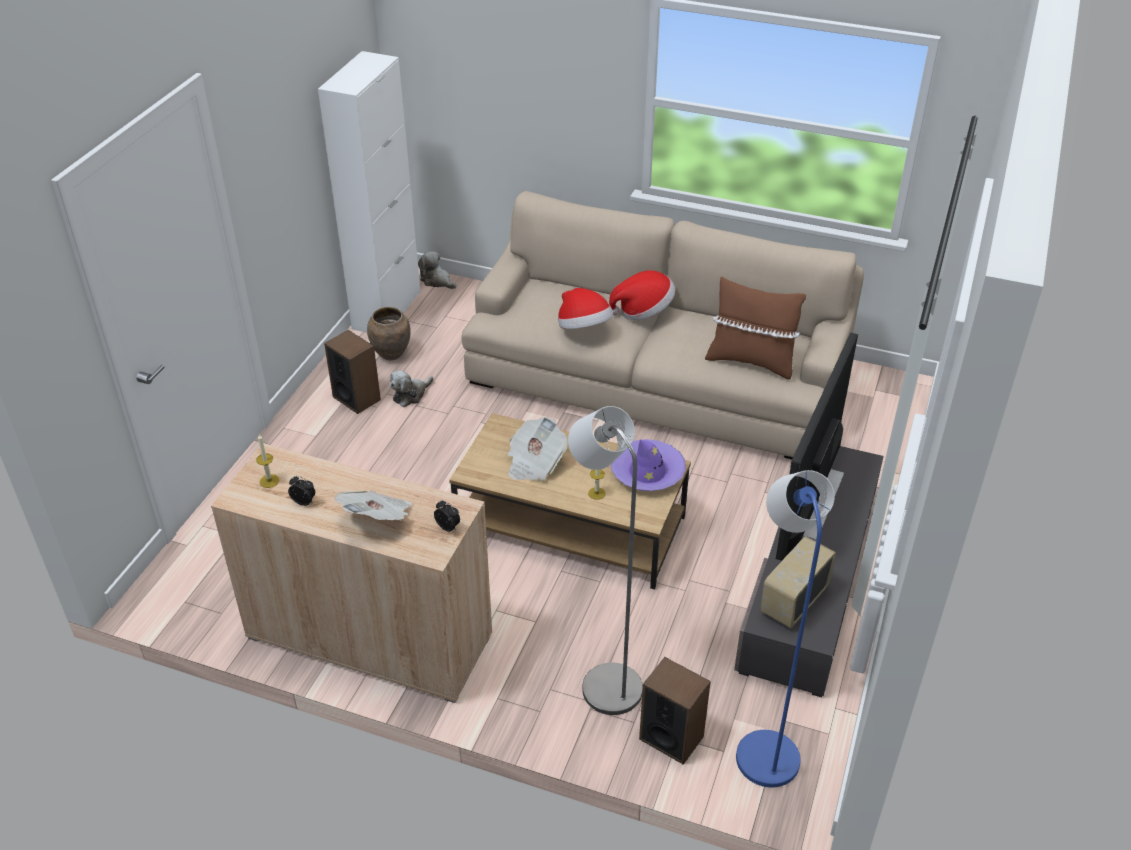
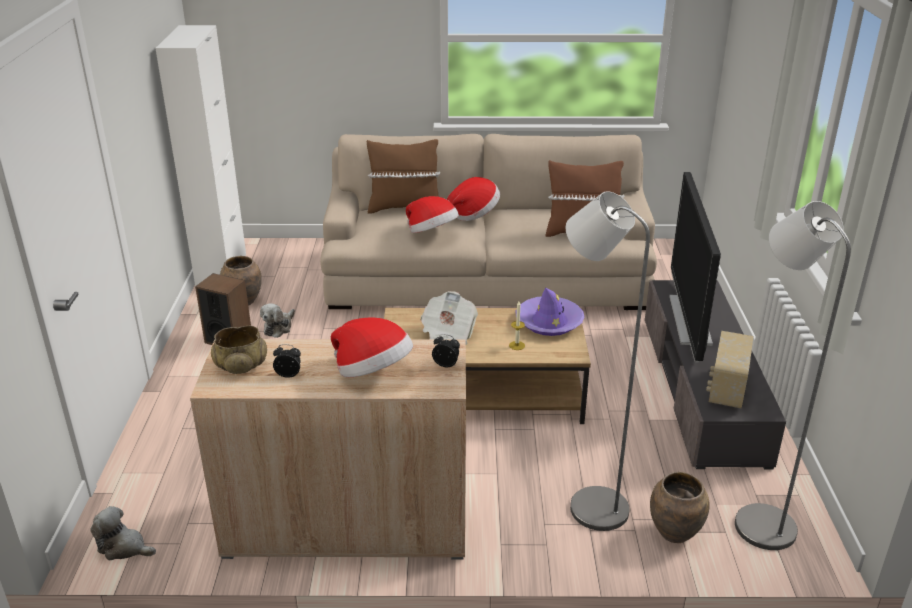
camera: 20 degrees left, 10 degrees down
candle [256,434,279,488] -> beige bowl [211,325,267,374]
newspaper [335,490,412,520] -> hat [331,317,413,377]
plush toy [418,251,456,289] -> plush toy moved to [91,506,156,560]
speaker [639,657,711,765] -> brown vase [650,472,710,543]
blue floor lamp [736,470,835,788] -> grey floor lamp [735,201,851,550]
none -> brown pillow [367,139,440,214]

